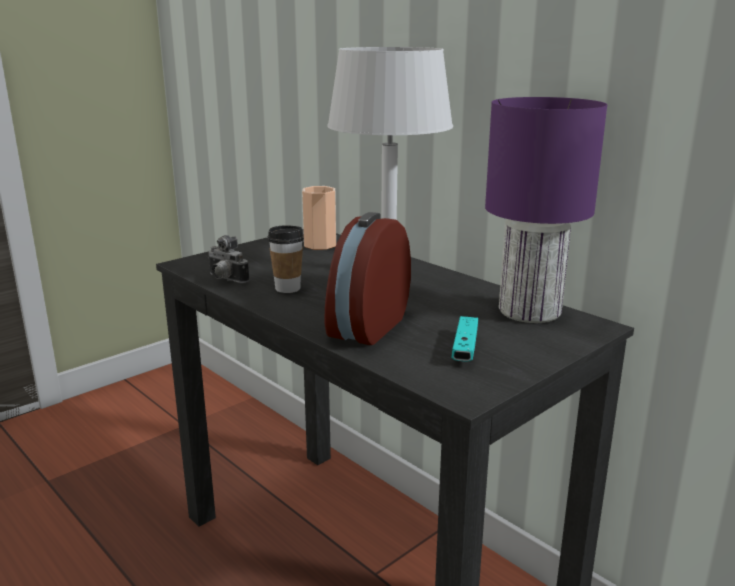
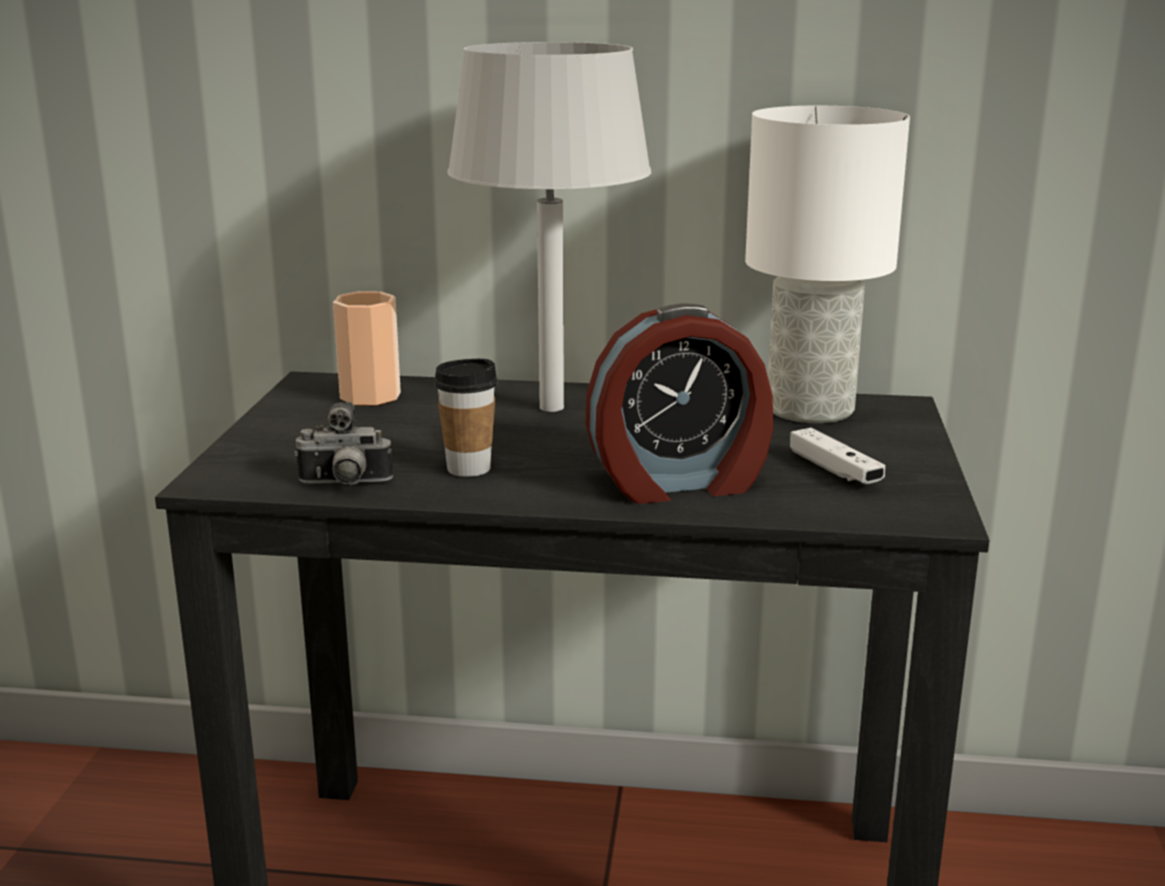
camera: 40 degrees left, 0 degrees up
alarm clock [324,212,411,345] -> alarm clock turned 90 degrees counterclockwise [586,303,773,504]
turquoise game controller [451,316,478,362] -> white game controller [790,428,885,484]
purple table lamp [485,97,607,323] -> white table lamp [745,106,910,423]

